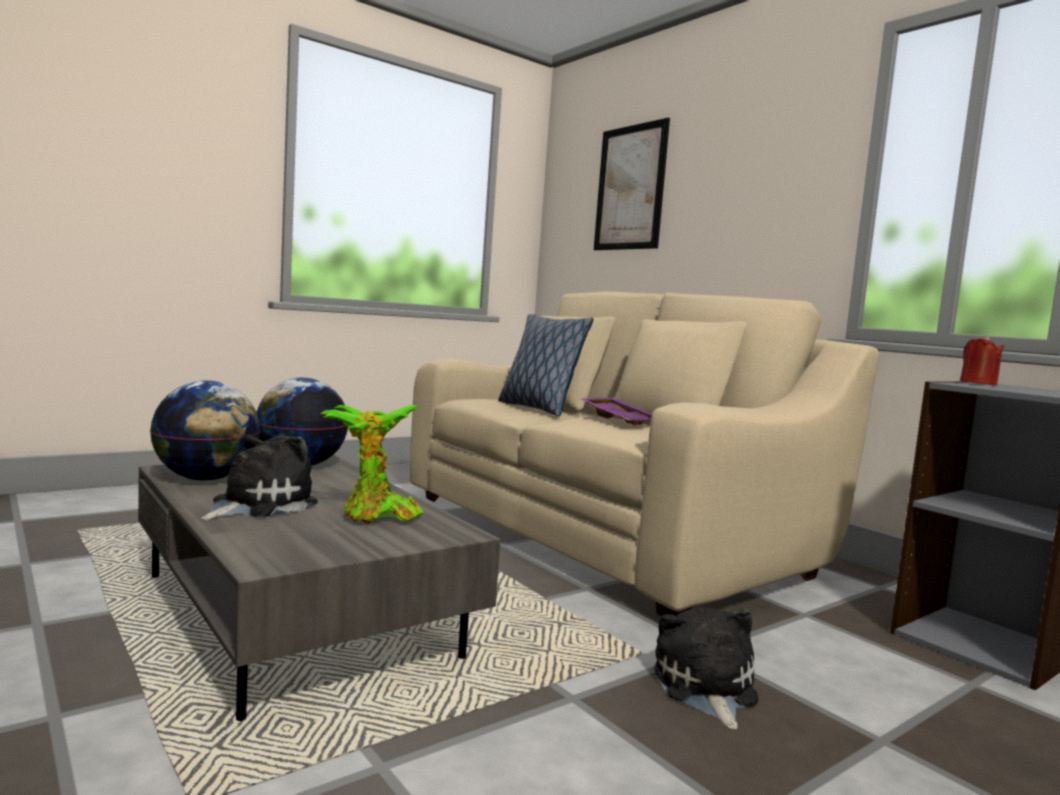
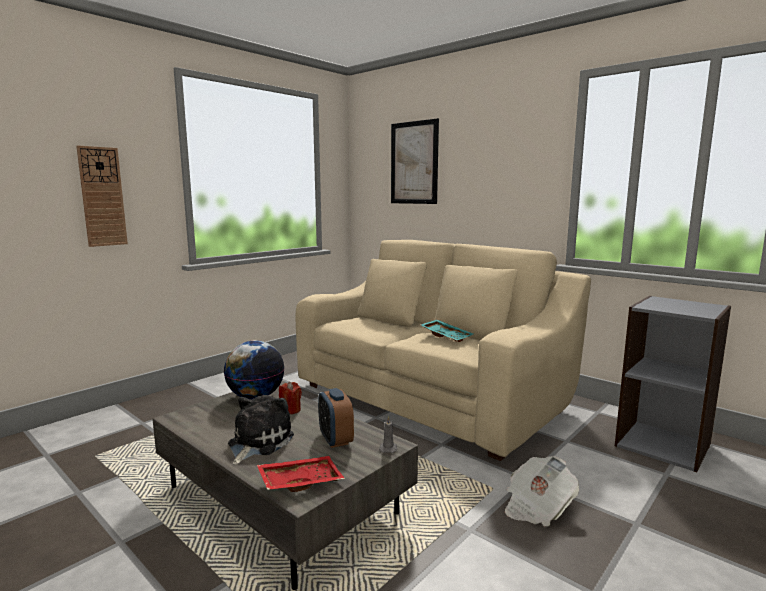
camera: 10 degrees left, 5 degrees up
globe [150,381,261,481] -> none
potted plant [320,405,423,525] -> alarm clock [318,388,354,448]
pillow [498,314,594,416] -> none
purple tray [580,397,652,426] -> turquoise tray [420,320,473,342]
plush toy [654,607,758,729] -> newspaper [505,456,579,526]
red candle [960,336,1004,385] -> red candle moved to [279,382,302,414]
none -> wall clock [76,145,128,247]
none -> red tray [257,456,345,492]
none -> grey candle [379,416,397,453]

